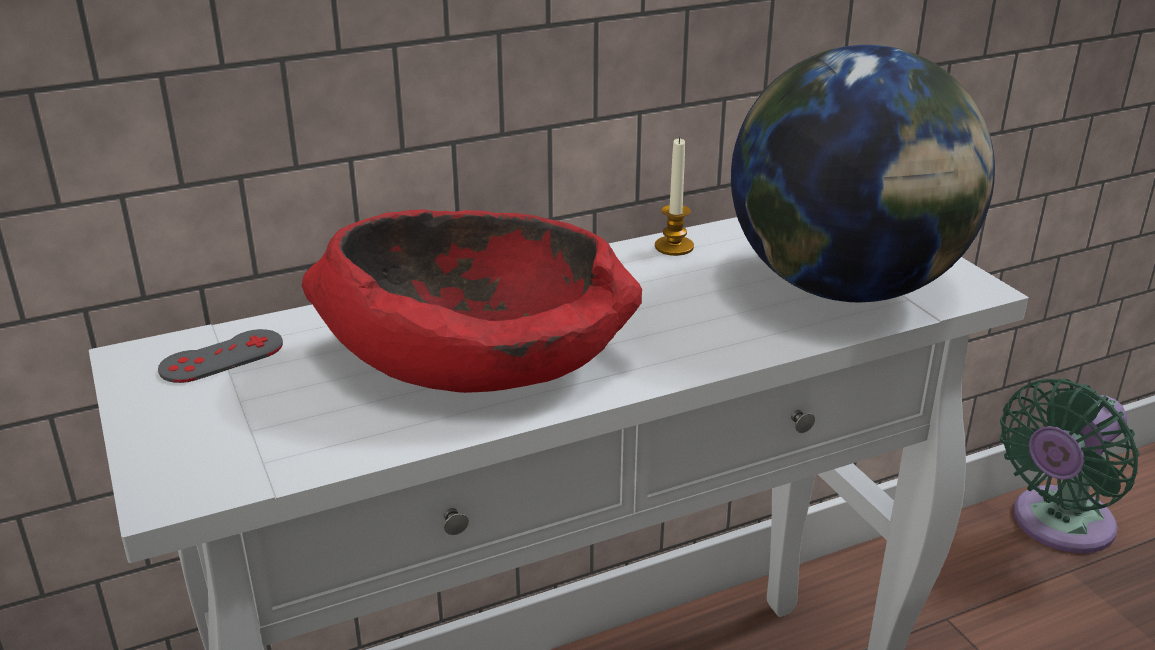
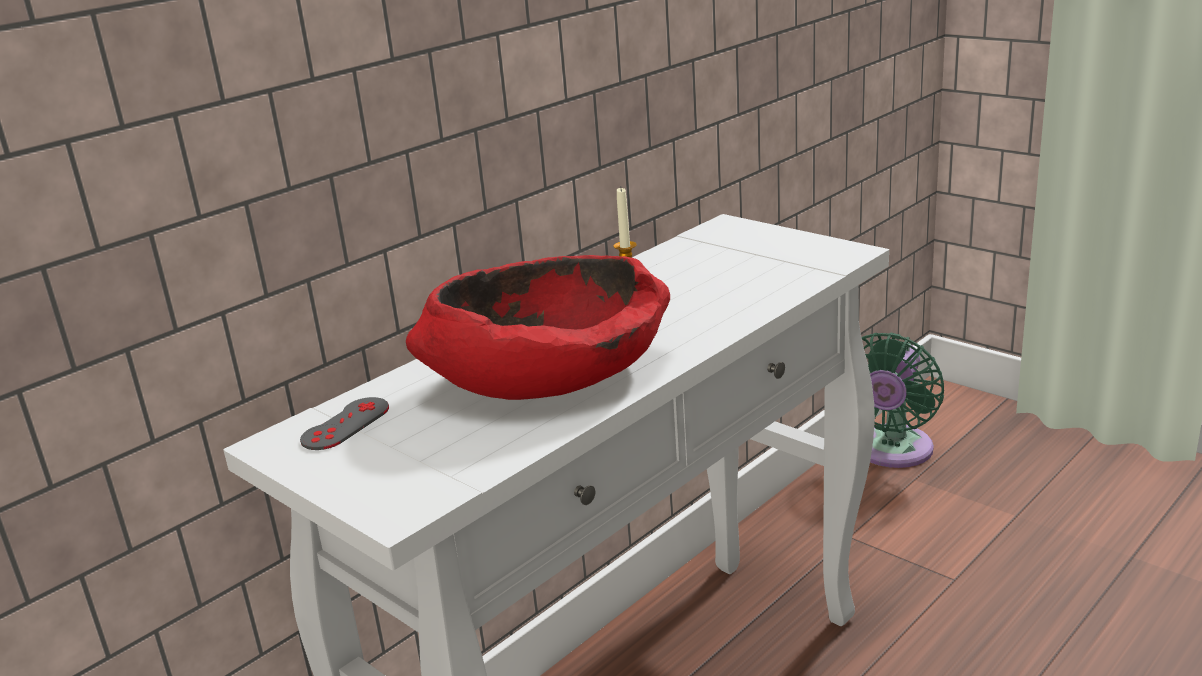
camera: 20 degrees left, 5 degrees down
globe [731,45,995,303] -> none

